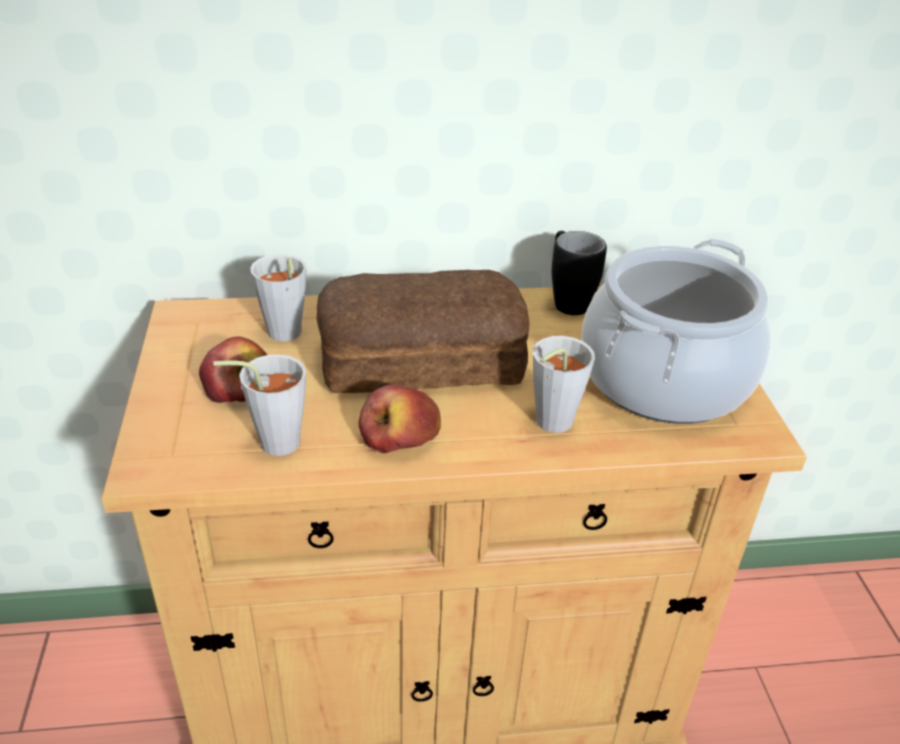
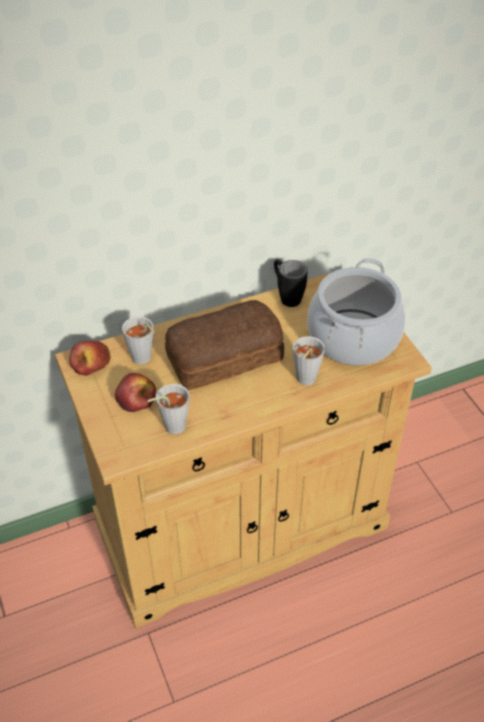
camera: 15 degrees left, 10 degrees up
apple [358,385,441,453] -> apple moved to [69,341,111,376]

